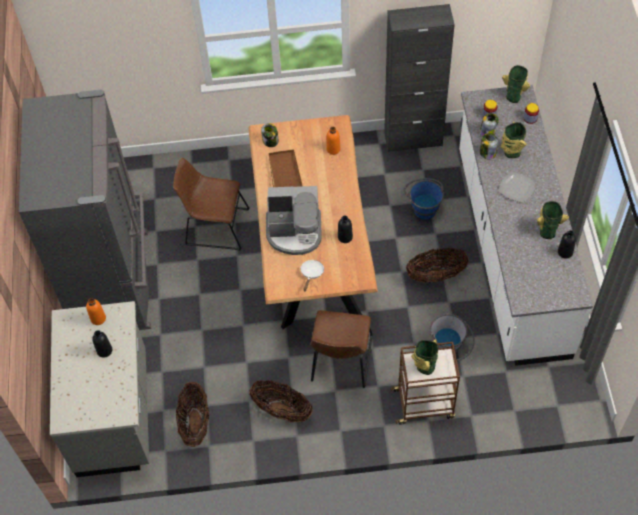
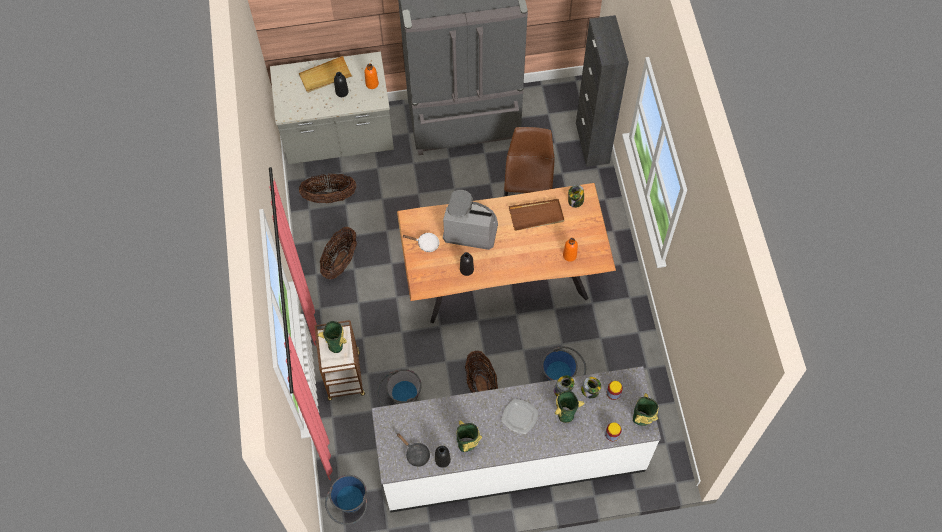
camera: 85 degrees right, 5 degrees up
coffee machine [266,186,322,255] -> coffee machine turned 105 degrees clockwise [443,190,498,250]
brown chair [310,310,373,388] -> none
black cabinet [384,4,455,152] -> black cabinet moved to [576,15,629,167]
none -> beige tray [299,56,352,93]
none -> blue bucket [325,475,367,525]
none -> black frying pan [397,433,430,467]

